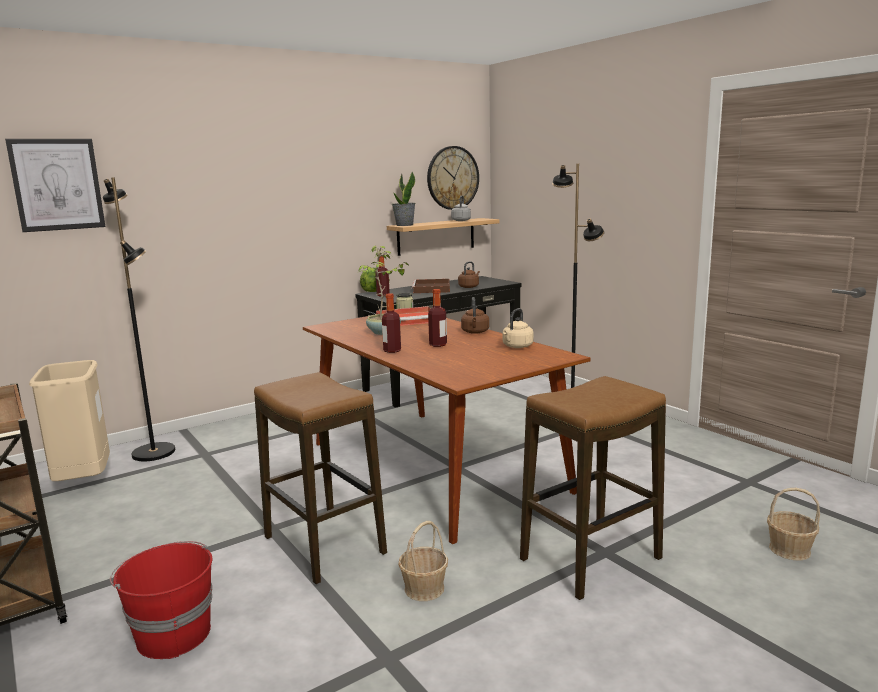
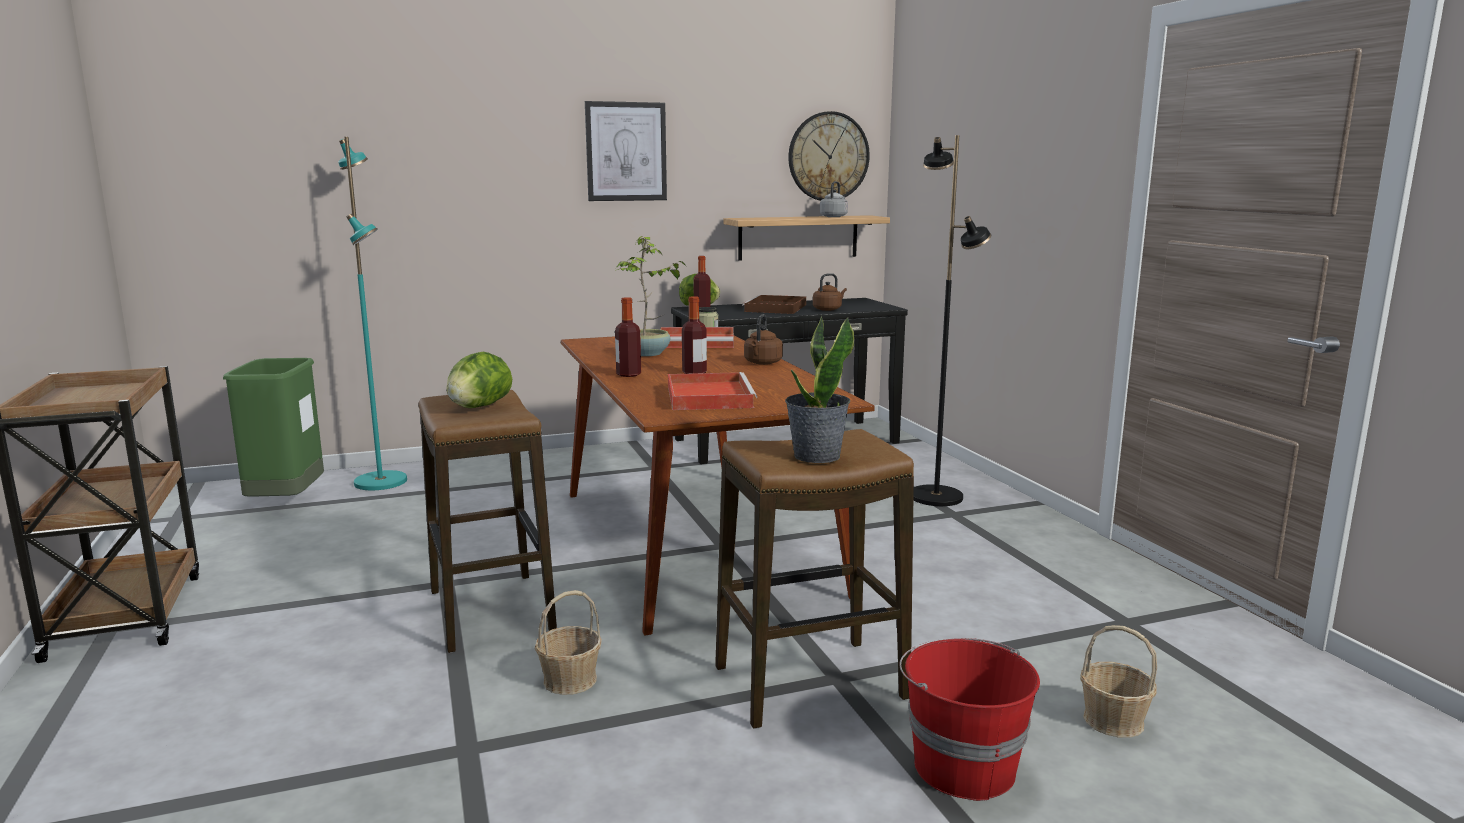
camera: 15 degrees right, 0 degrees up
picture [5,139,105,232] -> picture moved to [585,101,667,201]
beige trash can [29,360,110,481] -> green trash can [223,358,324,497]
black floor lamp [103,177,175,461] -> turquoise floor lamp [338,137,407,490]
red bucket [110,541,212,659] -> red bucket moved to [899,638,1040,801]
potted plant [392,171,415,226] -> potted plant moved to [785,316,854,463]
beige kettle [503,308,533,348] -> none
none -> lettuce [446,352,512,408]
none -> red tray [668,372,757,410]

